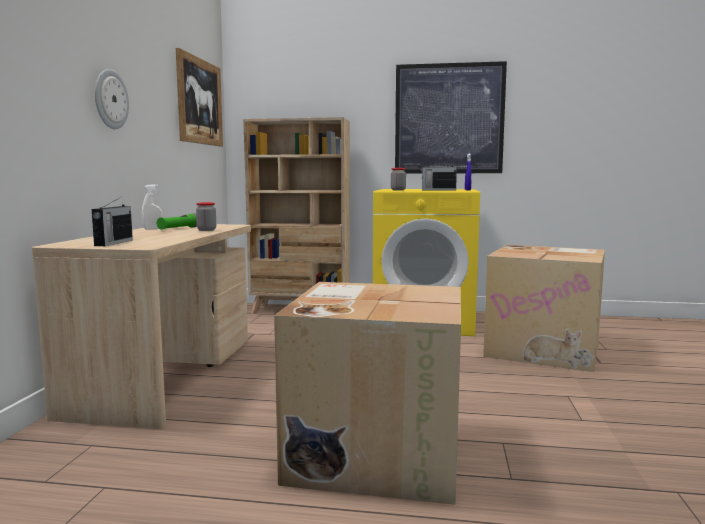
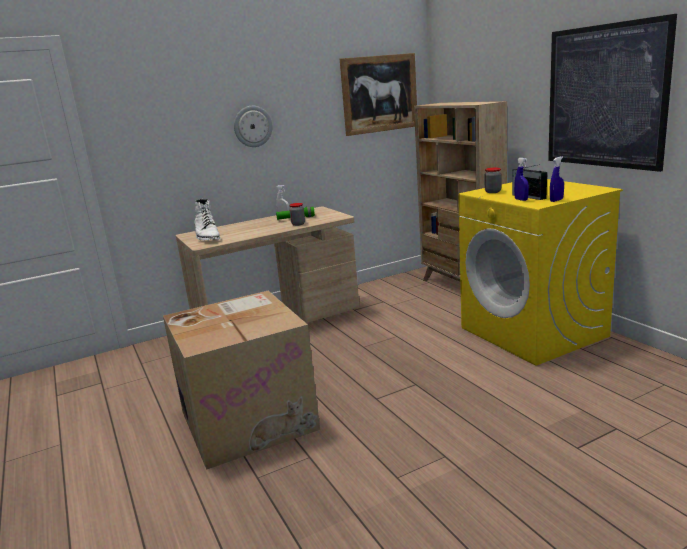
camera: 55 degrees right, 10 degrees up
radio [92,197,133,246] -> white boot [195,199,221,240]
cardboard box [483,245,605,372] -> none
none -> blue spray bottle [514,158,529,201]

